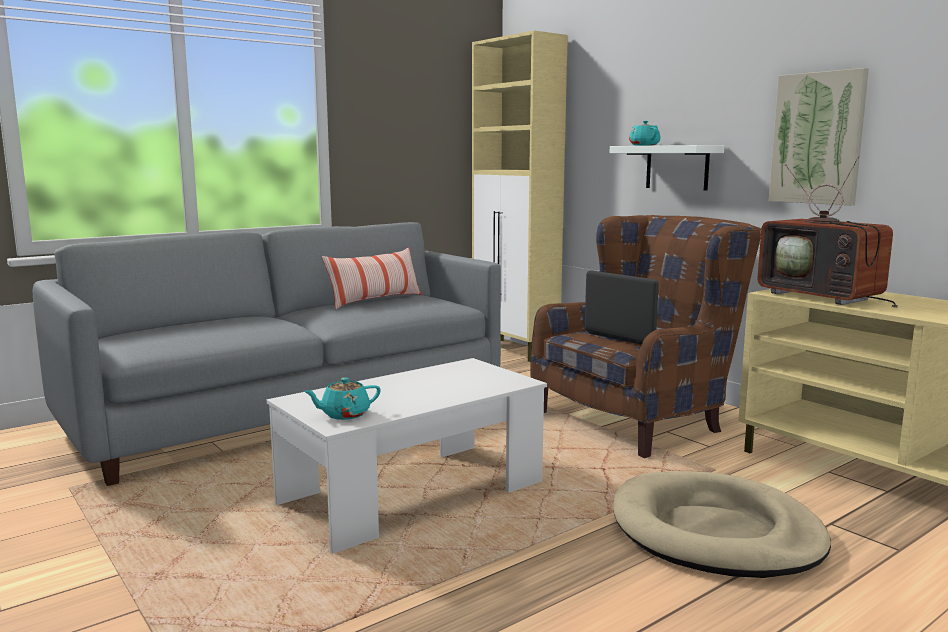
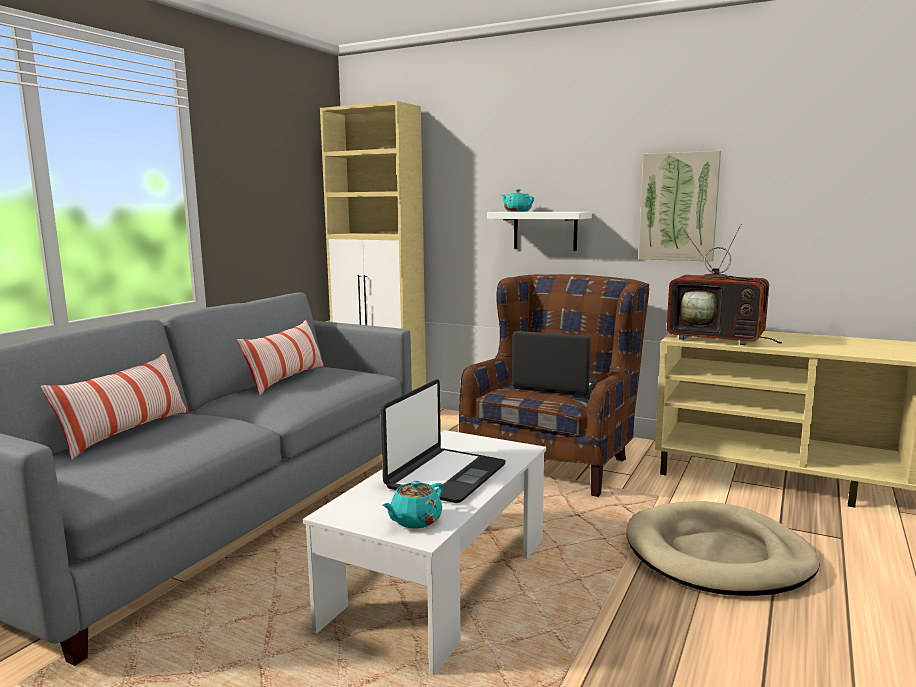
camera: 25 degrees left, 0 degrees up
none -> pillow [41,353,189,460]
none -> laptop [381,379,506,503]

